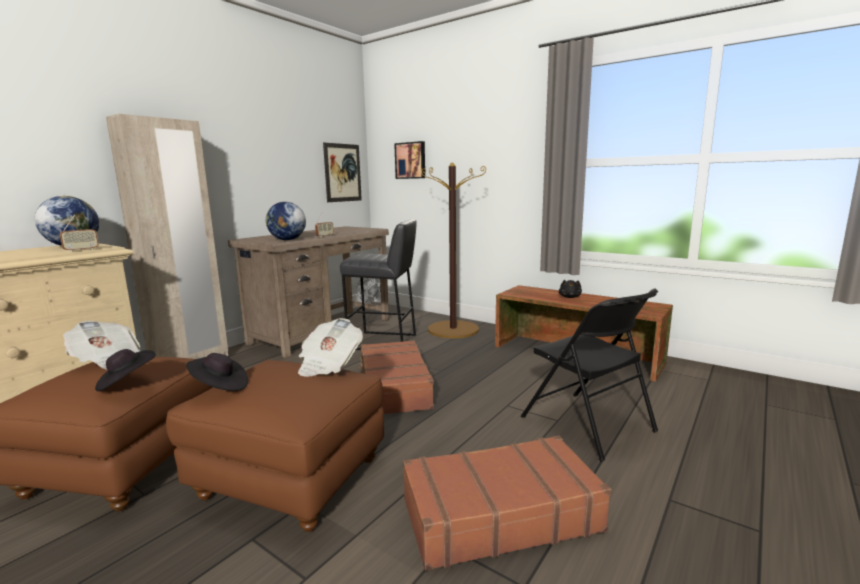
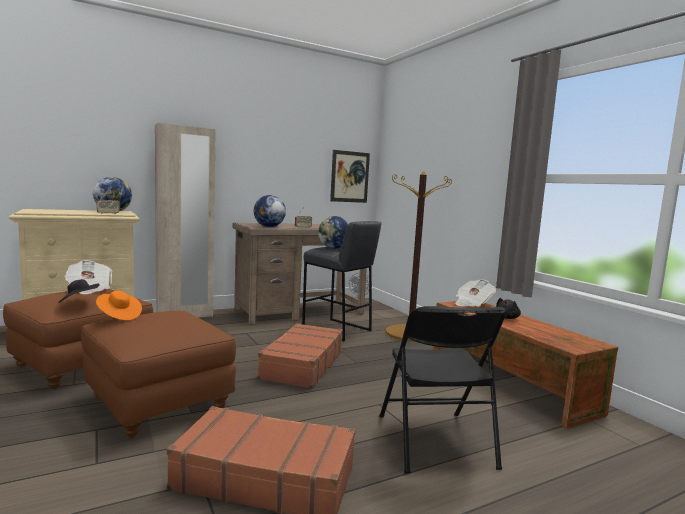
camera: 25 degrees right, 5 degrees down
black hat [186,353,248,391] -> orange hat [96,290,142,321]
newspaper [298,318,363,377] -> newspaper moved to [455,279,496,307]
picture [394,141,425,179] -> none
none -> globe [318,216,349,249]

